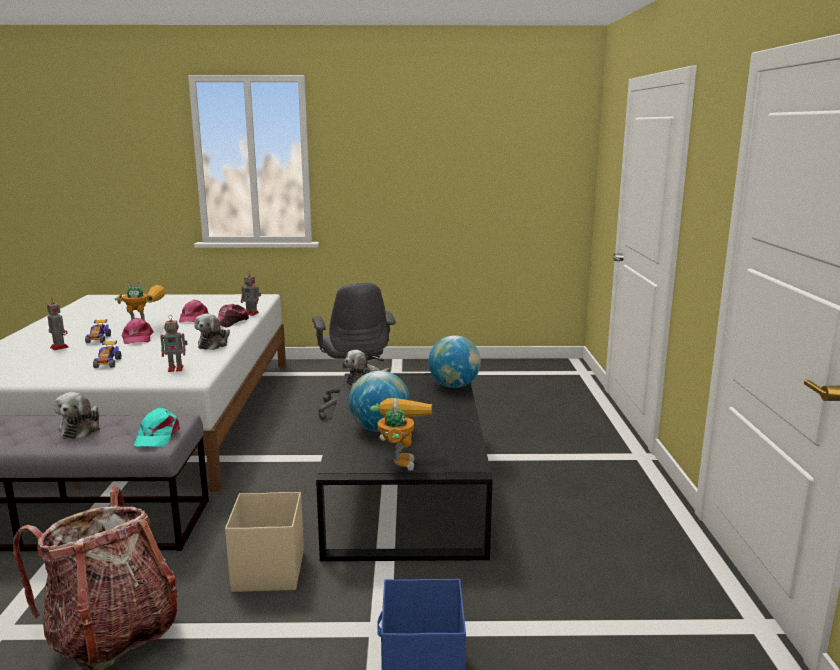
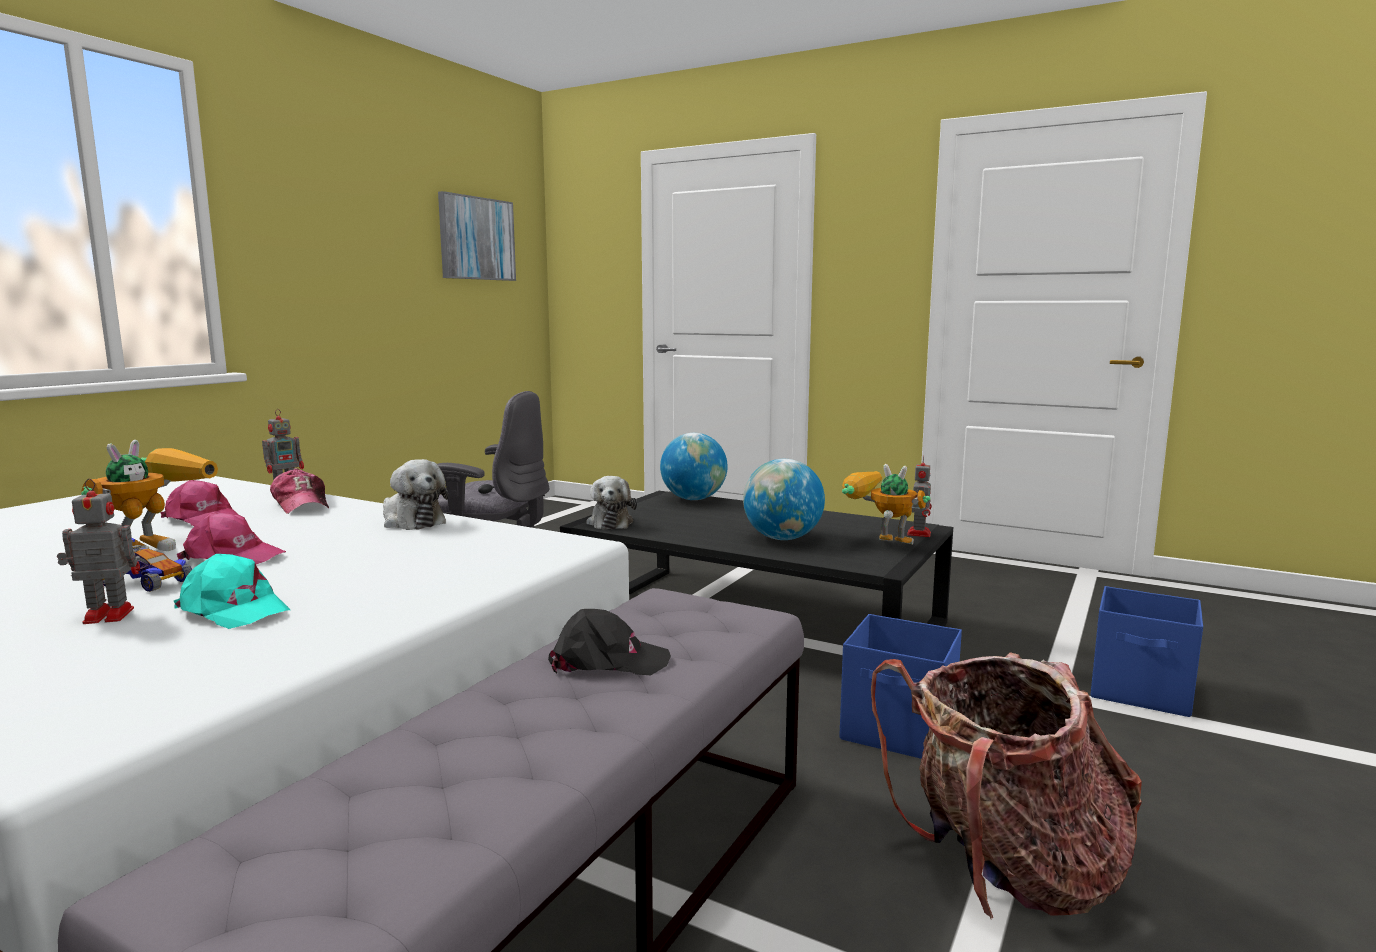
camera: 60 degrees left, 5 degrees down
plush toy [54,392,100,439] -> black cap [548,609,671,675]
toy car [93,340,121,368] -> none
turquoise cap [134,408,180,447] -> turquoise cap moved to [174,554,290,629]
toy robot [160,315,188,372] -> toy robot moved to [907,456,932,537]
beige storage box [225,492,304,592] -> blue storage box [840,614,962,759]
none -> picture [438,191,516,281]

